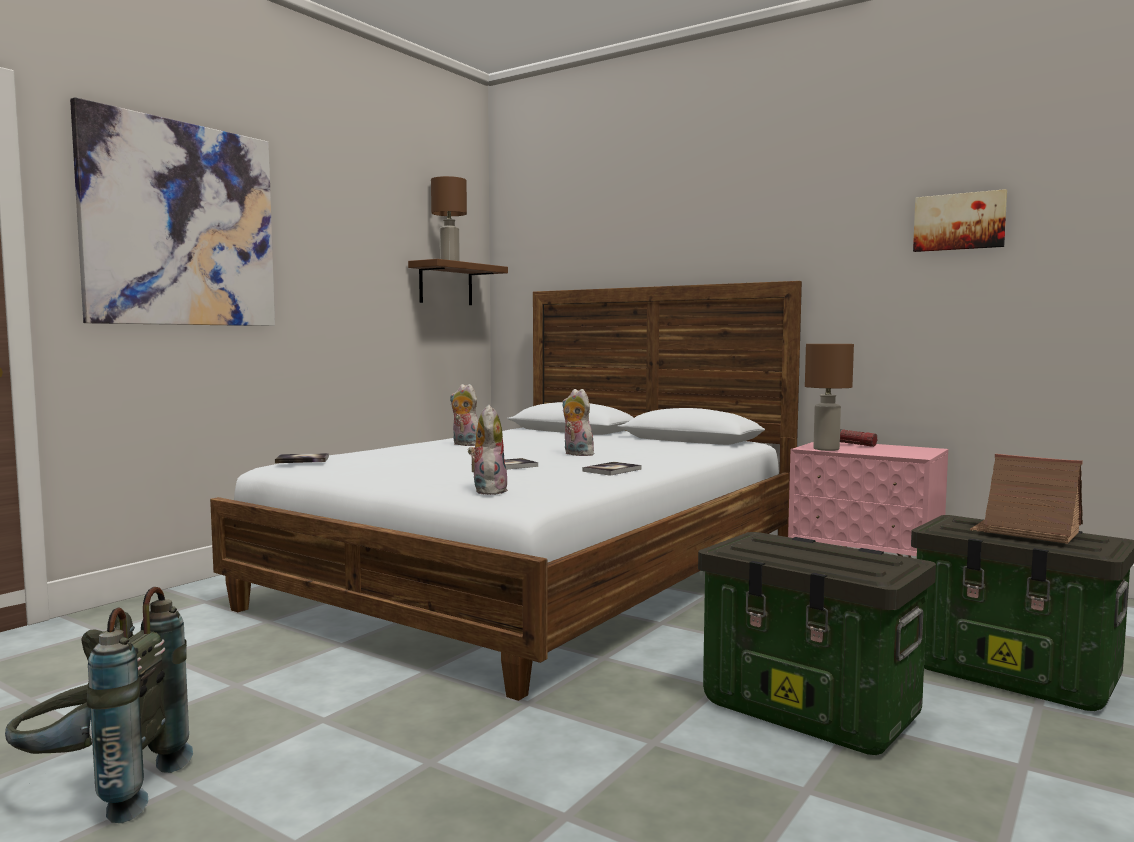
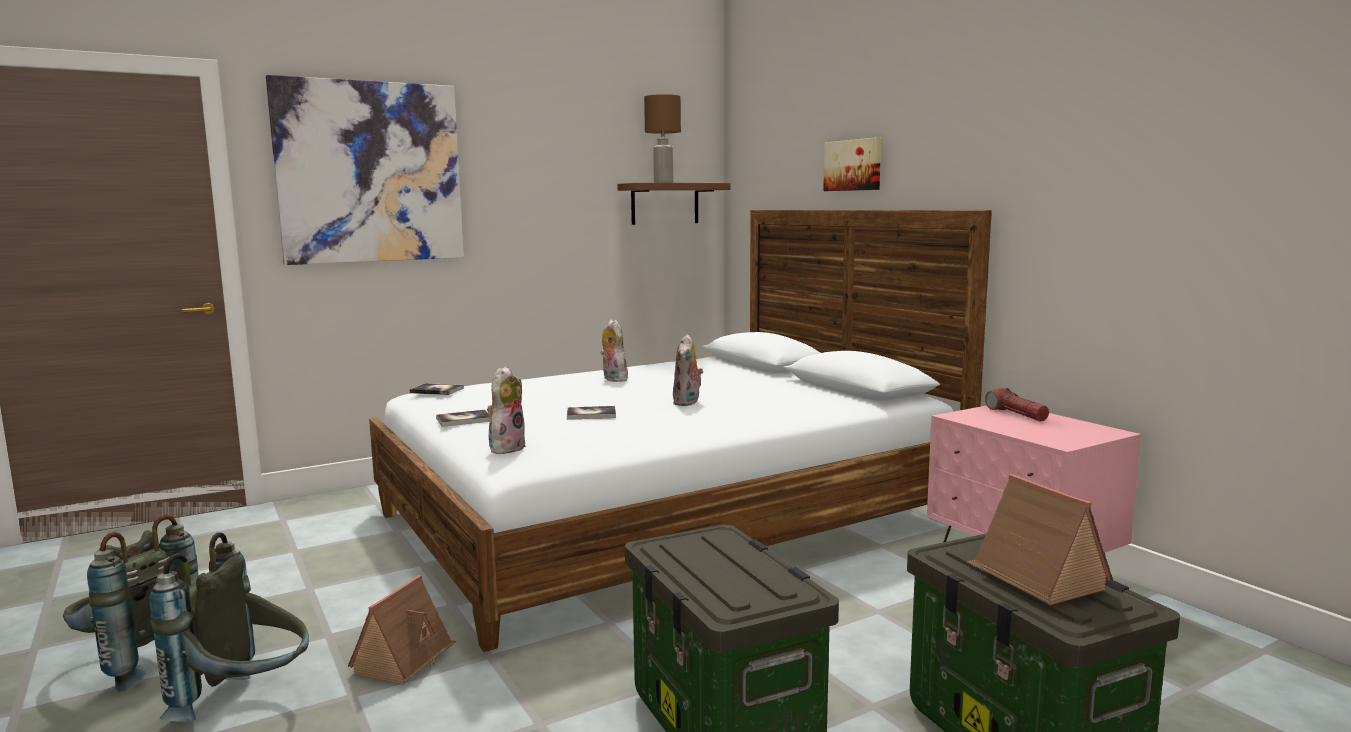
camera: 25 degrees right, 5 degrees up
plush toy [562,389,598,456] -> plush toy turned 150 degrees counterclockwise [673,334,703,406]
book [583,462,641,476] -> book moved to [436,410,490,427]
brown table lamp [805,344,854,451] -> none
picture [913,189,1007,252] -> picture moved to [823,137,881,191]
none -> grey backpack [149,532,309,721]
none -> toy house [348,575,456,685]

